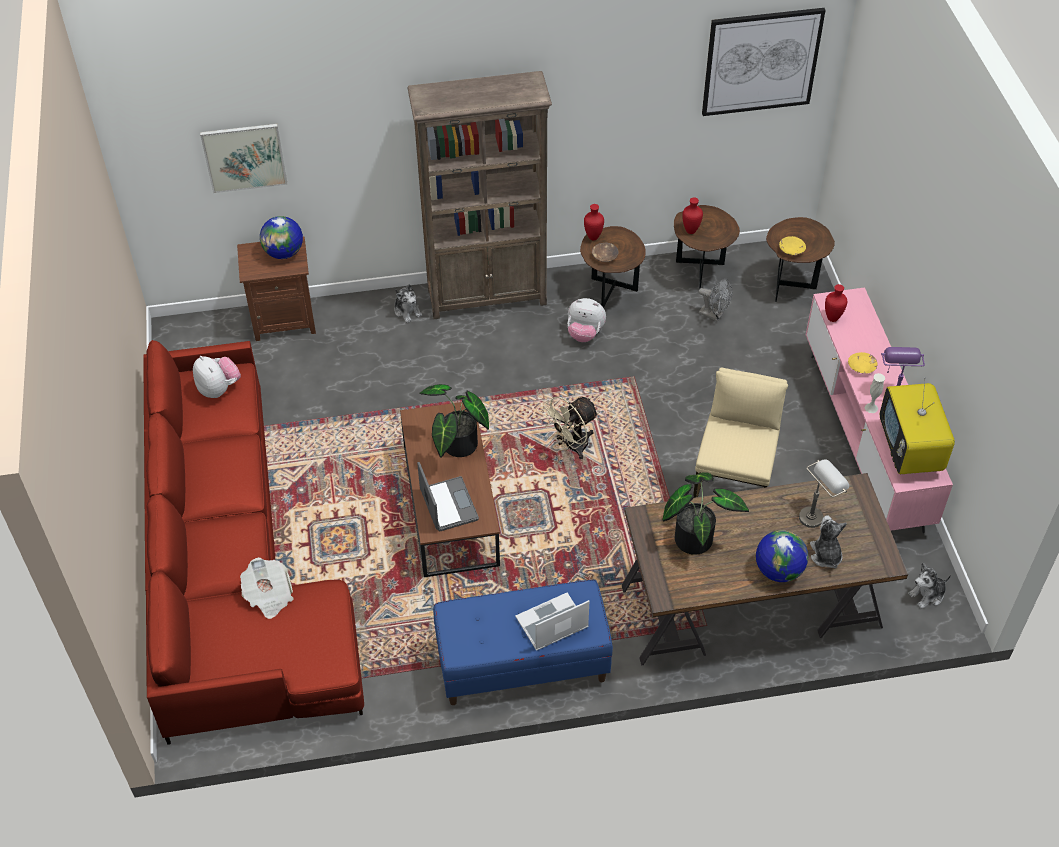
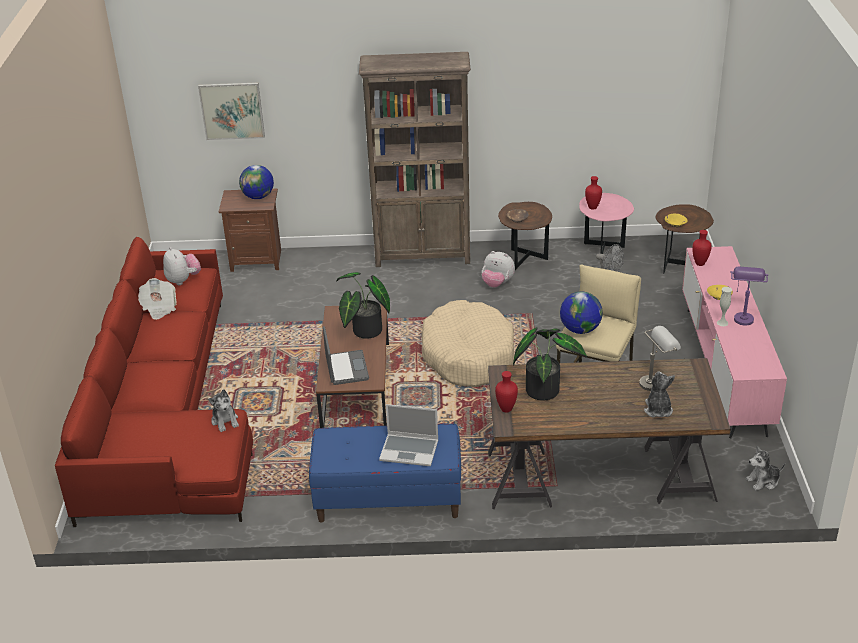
camera: 10 degrees right, 15 degrees down
newspaper [240,557,294,619] -> newspaper moved to [138,278,176,320]
plush toy [394,284,422,323] -> plush toy moved to [208,389,239,432]
laptop [515,593,589,651] -> laptop turned 150 degrees counterclockwise [379,404,438,466]
beige fan [541,396,599,459] -> beige dog bed [422,300,515,387]
red vase [584,204,604,240] -> red vase moved to [495,371,518,413]
brown side table [674,205,740,289] -> pink side table [579,193,634,254]
picture [702,8,826,116] -> none
globe [756,530,808,582] -> globe moved to [560,292,603,334]
television [880,377,955,474] -> none

